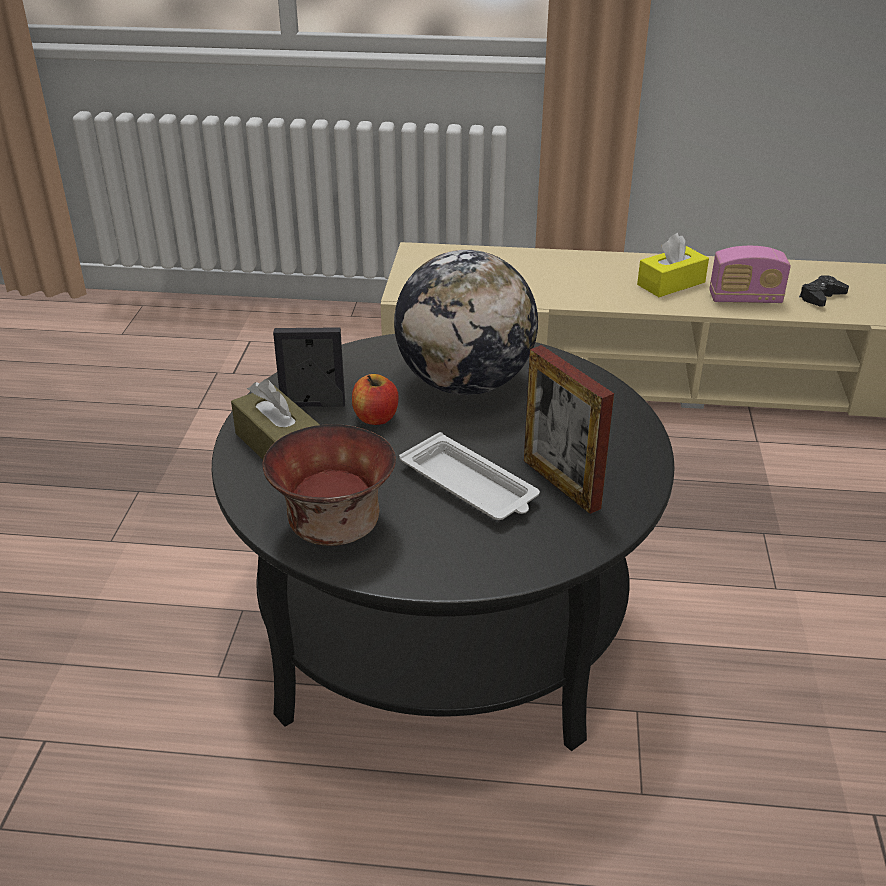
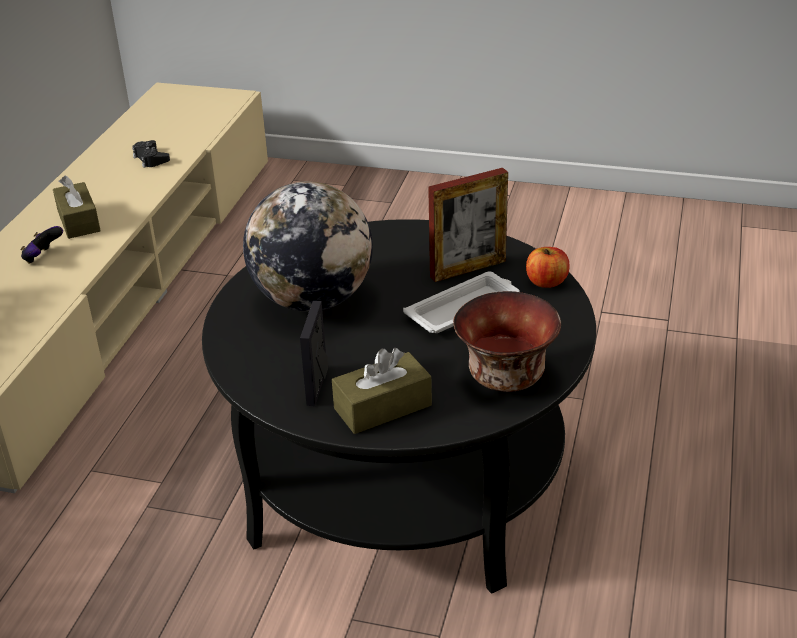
camera: 80 degrees left, 0 degrees up
apple [352,374,399,425] -> apple moved to [526,247,570,288]
yellow tissue box [637,233,709,297] -> brown tissue box [53,175,101,239]
radio [710,246,791,303] -> none
none -> game controller [20,226,63,264]

